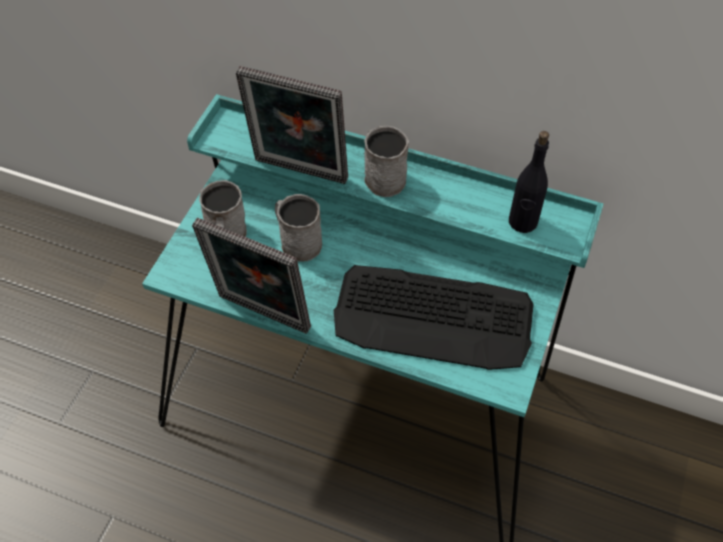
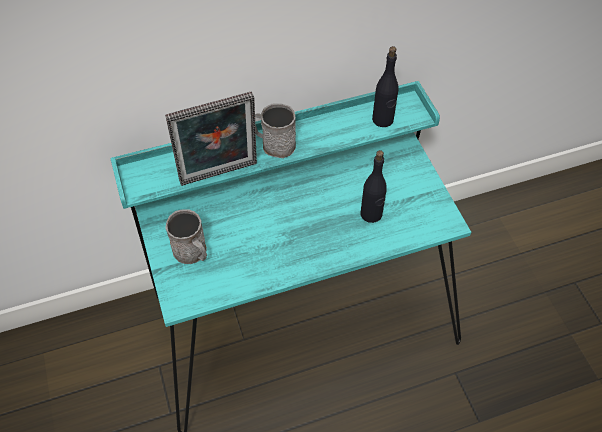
camera: 40 degrees left, 0 degrees up
picture frame [192,218,311,334] -> none
grey mug [275,194,322,262] -> none
keyboard [334,265,534,370] -> black bottle [360,150,387,223]

